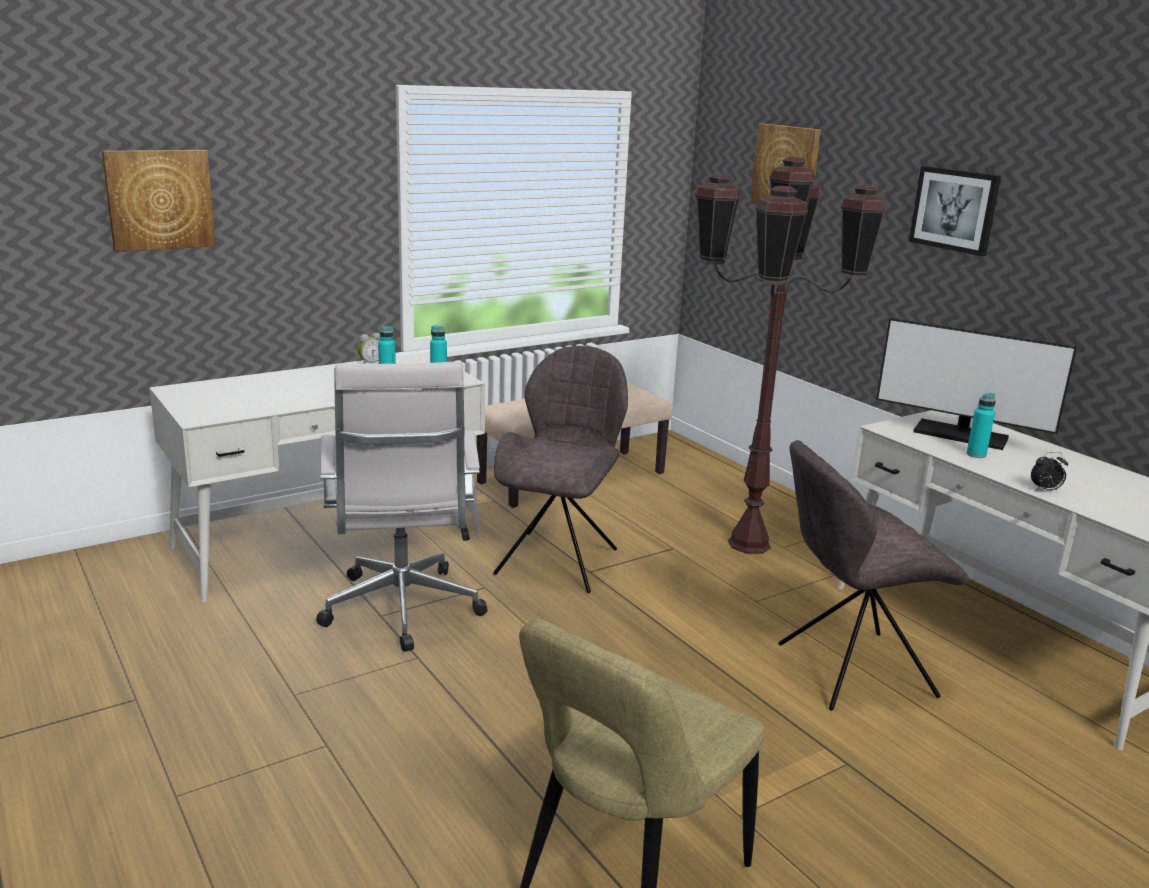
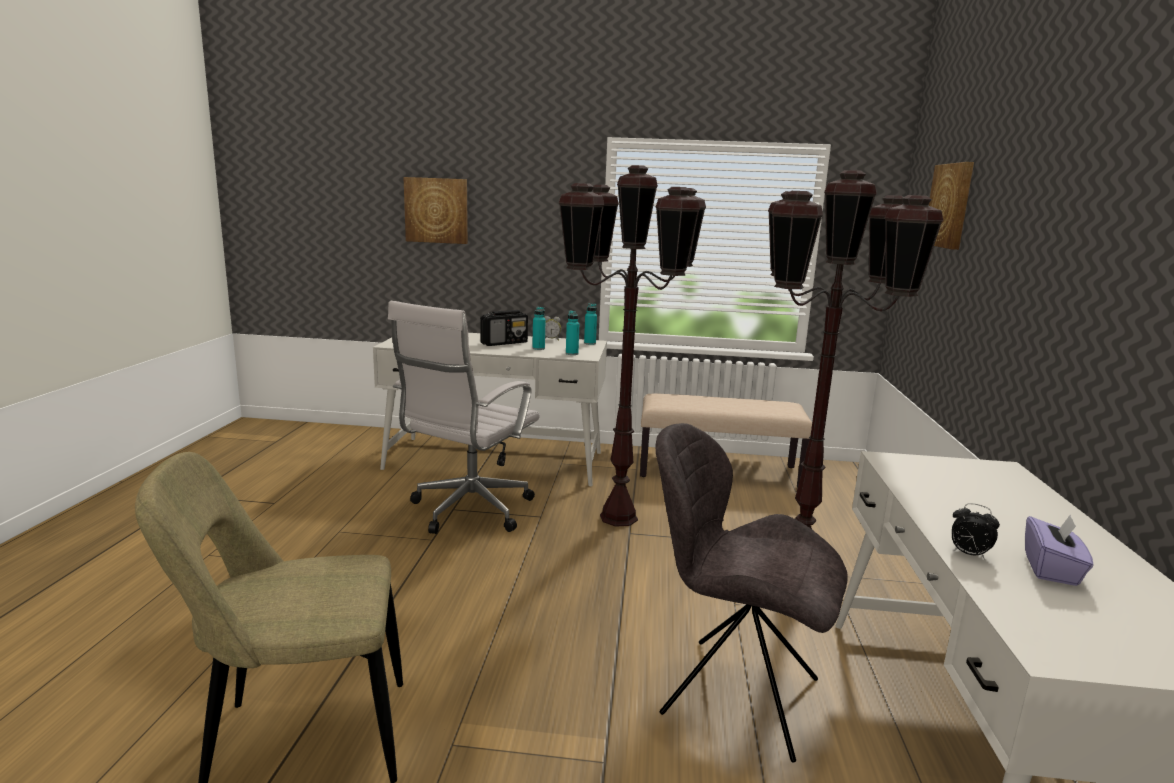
camera: 40 degrees right, 5 degrees down
grey chair [493,346,628,593] -> brown floor lamp [559,165,706,527]
monitor [876,318,1077,450] -> none
picture [909,166,1001,256] -> none
turquoise bottle [966,393,996,458] -> turquoise bottle moved to [584,304,597,345]
none -> radio [480,310,528,346]
none -> purple tissue box [1025,514,1093,586]

